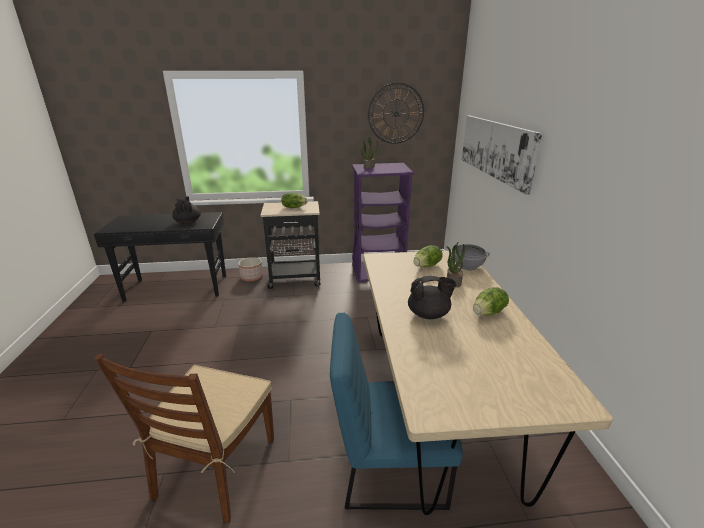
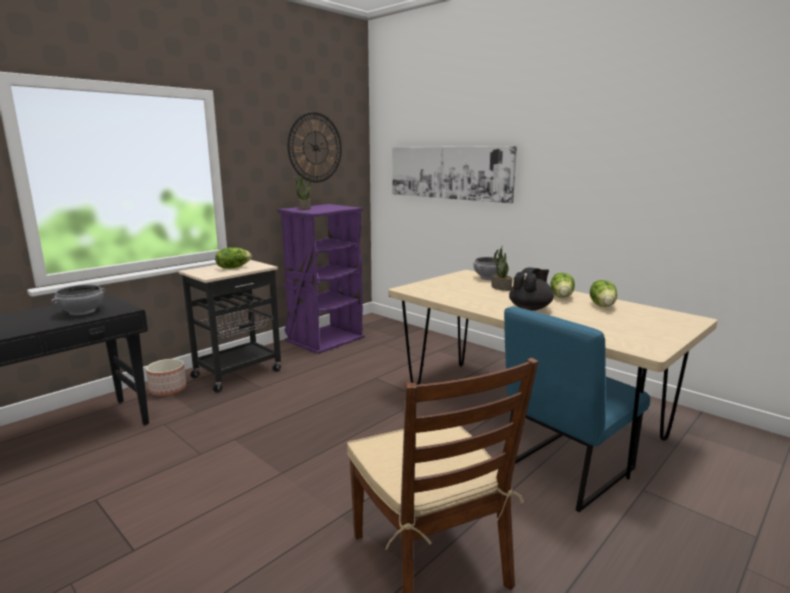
camera: 40 degrees left, 10 degrees down
black teapot [172,196,201,224] -> grey bowl [51,285,106,316]
lettuce [414,245,443,267] -> lettuce moved to [590,280,617,307]

